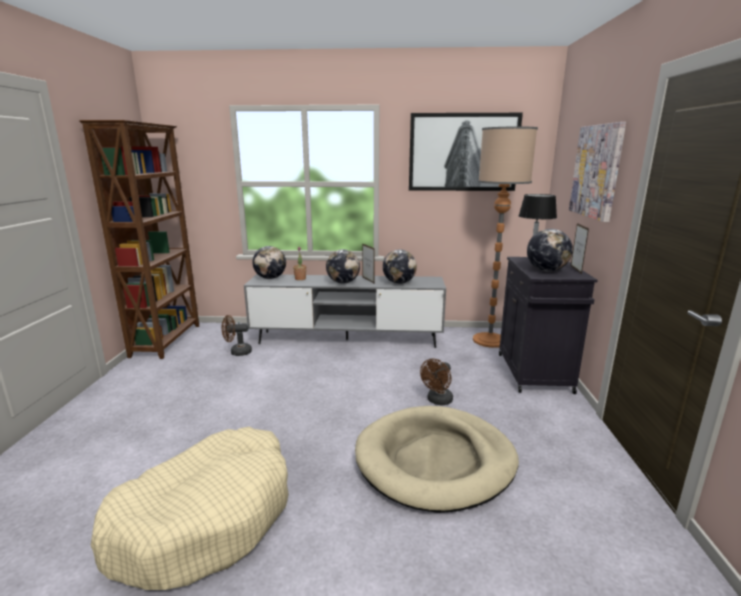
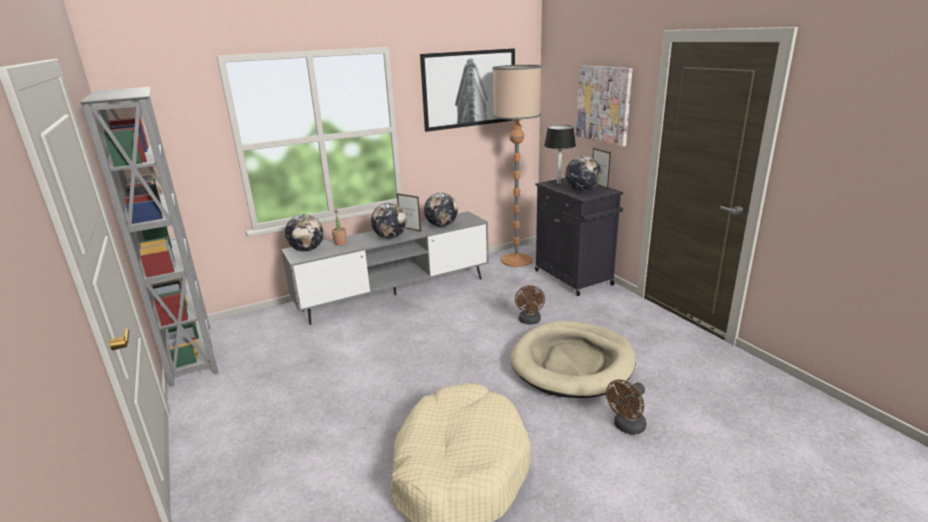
camera: 30 degrees left, 5 degrees up
brown bookcase [79,120,199,359] -> grey bookcase [80,87,218,387]
brown fan [222,315,252,356] -> brown fan moved to [606,380,647,435]

